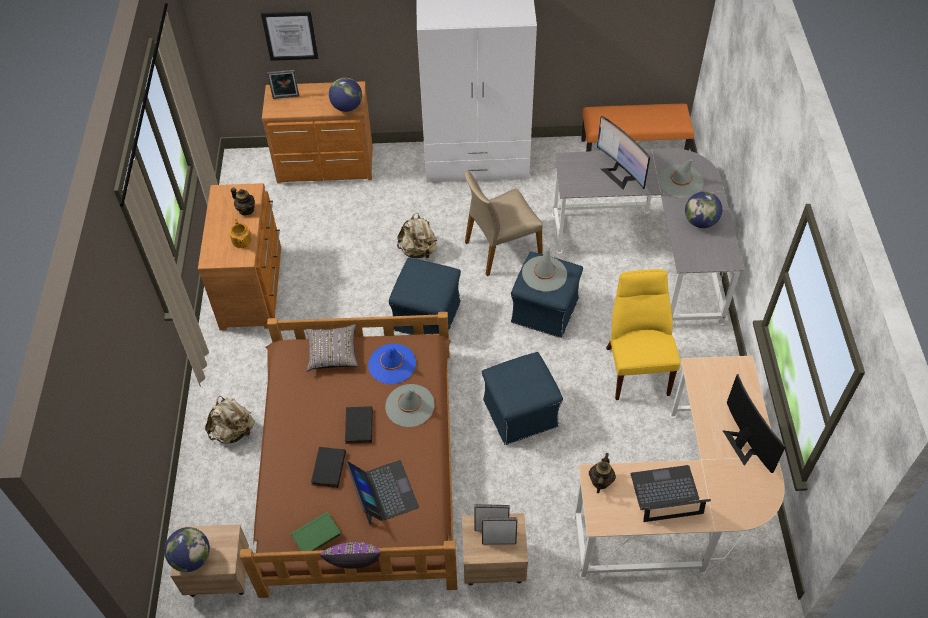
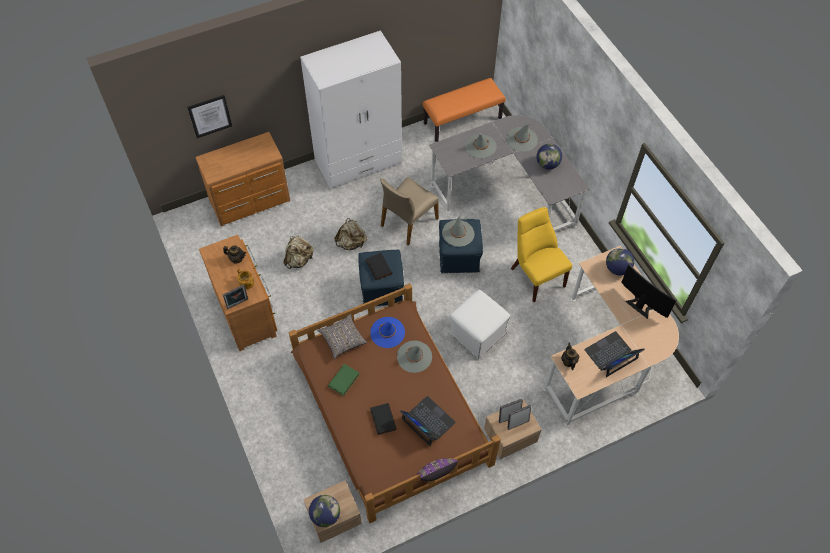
camera: 25 degrees left, 5 degrees up
beige backpack [205,396,255,444] -> beige backpack moved to [283,236,314,269]
picture frame [267,70,299,99] -> picture frame moved to [223,285,248,309]
green book [291,512,341,551] -> green book moved to [328,364,360,396]
globe [329,78,362,112] -> globe moved to [606,248,634,275]
black book [345,406,373,444] -> black book moved to [366,253,392,281]
blue ottoman [482,352,563,445] -> white ottoman [449,289,511,359]
monitor [597,116,650,189] -> grey hat [465,133,496,158]

